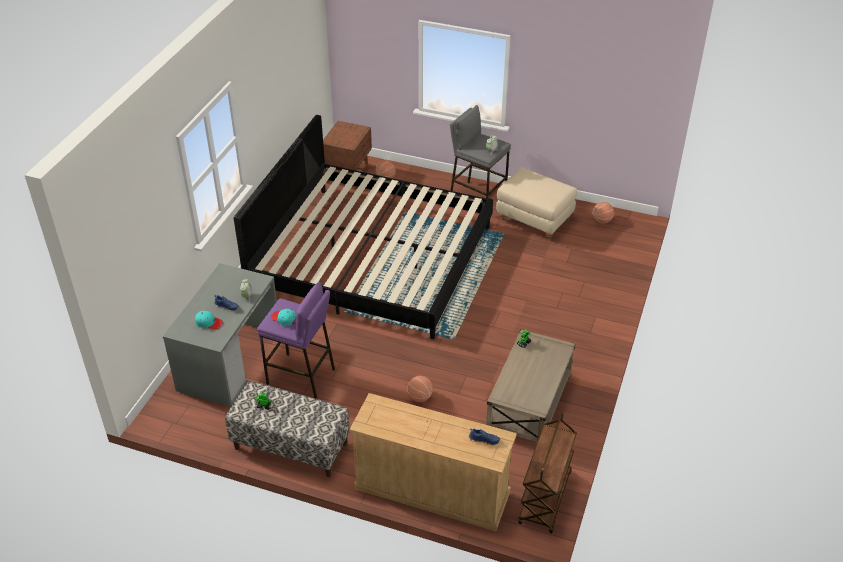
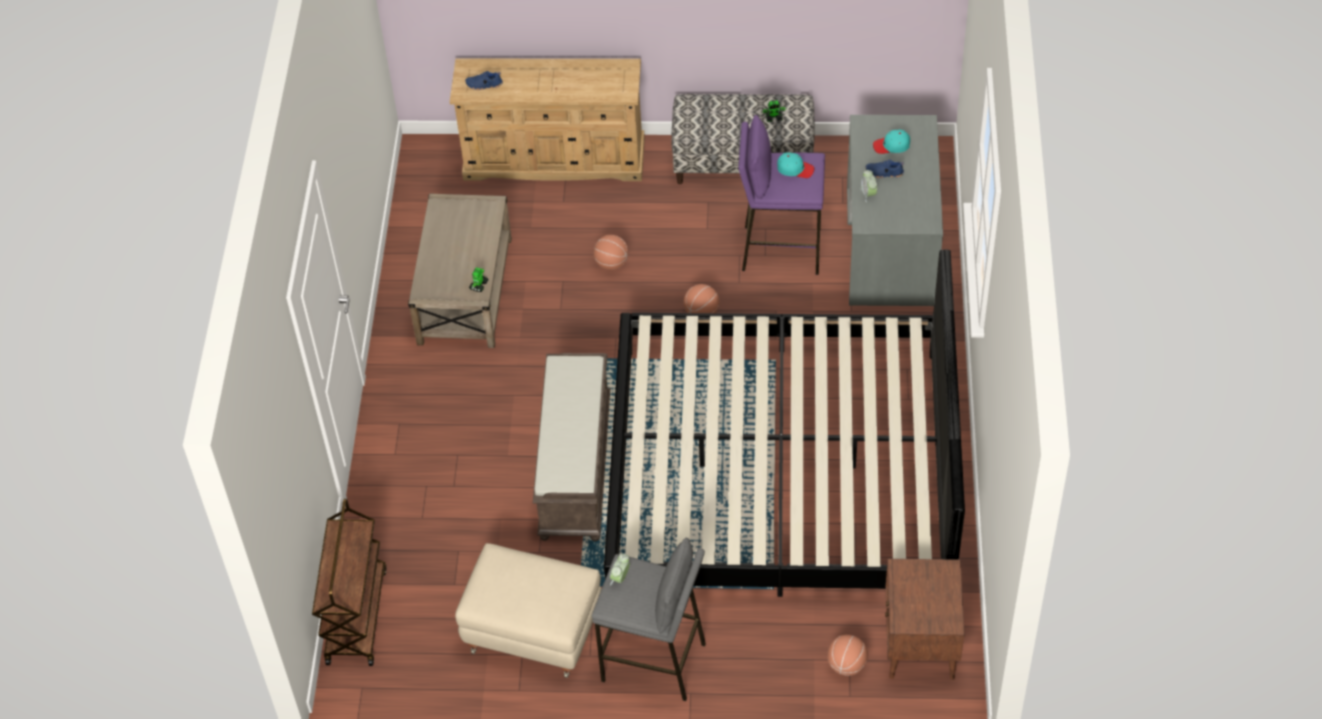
camera: 165 degrees right, 10 degrees up
brown cart [518,411,577,533] -> brown cart moved to [312,499,387,666]
basketball [593,202,614,223] -> basketball moved to [683,284,719,313]
none -> brown bench [533,353,610,541]

